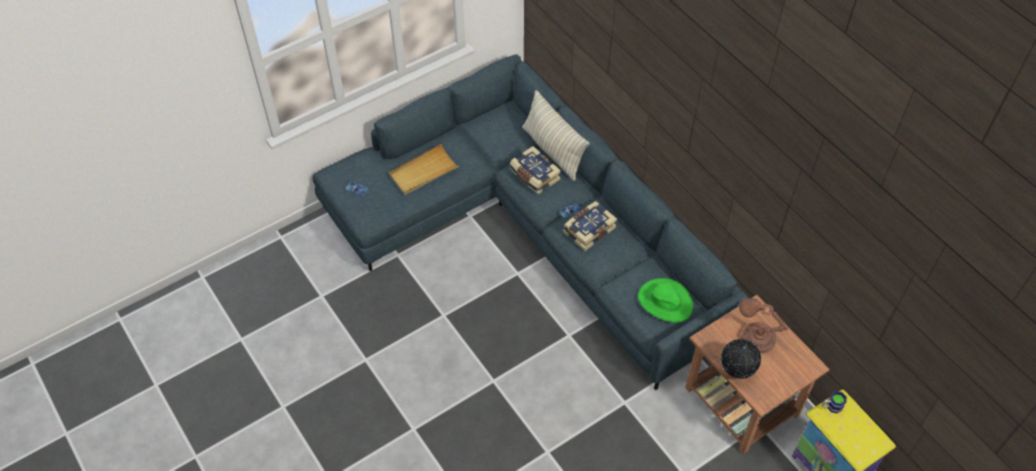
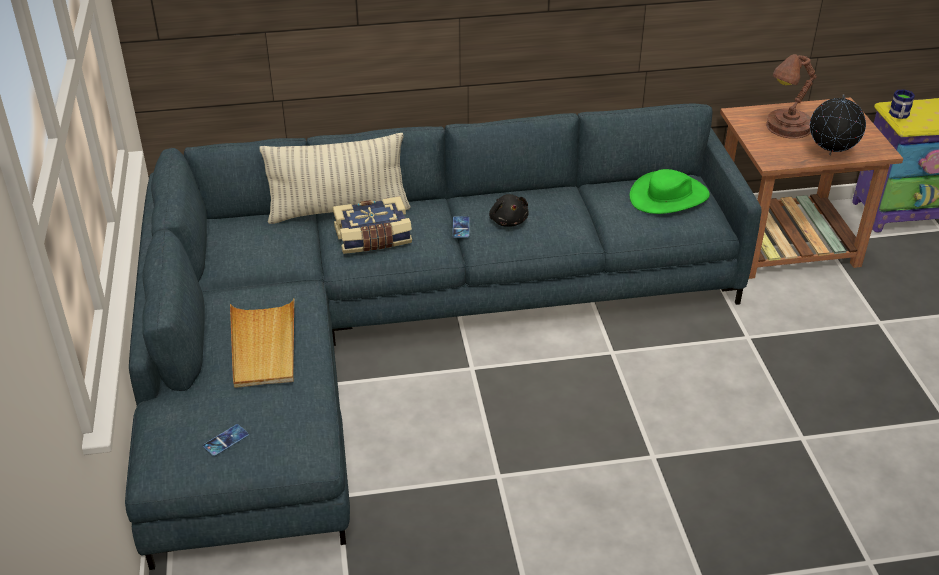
camera: 65 degrees left, 15 degrees down
book [563,201,617,251] -> black plush toy [489,194,528,227]

